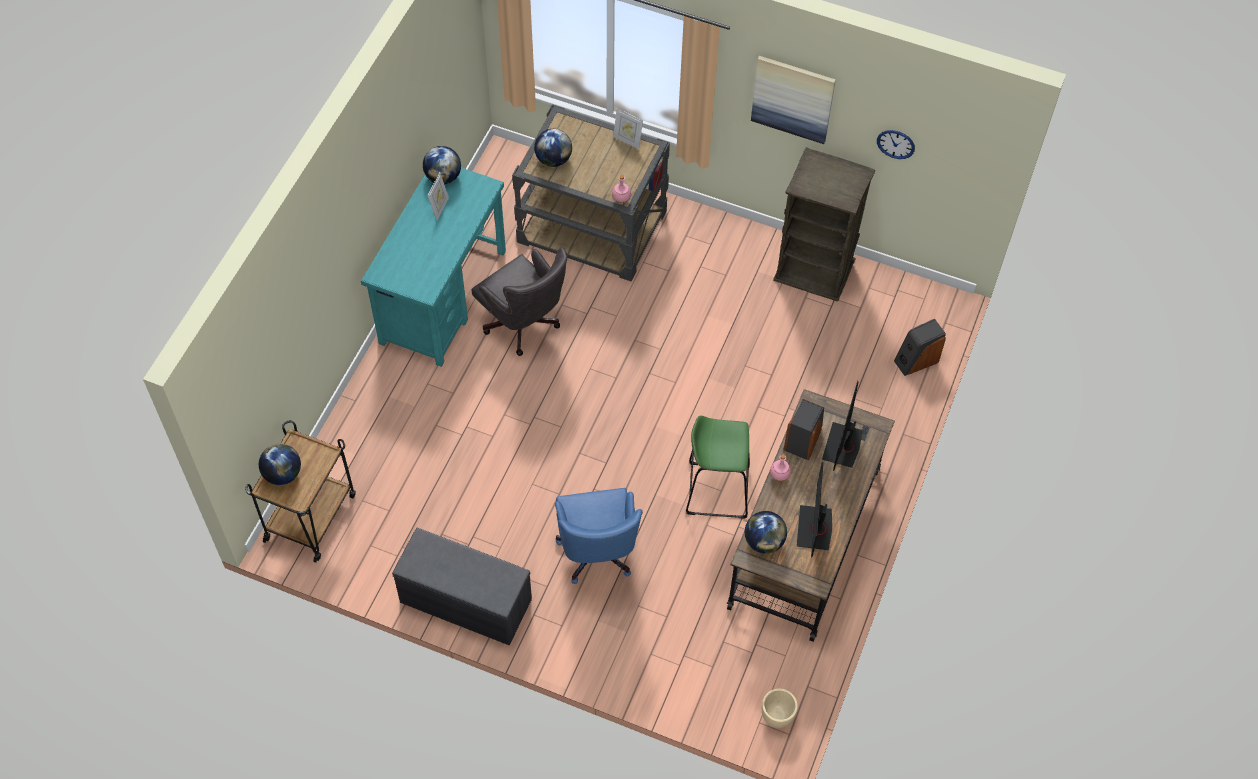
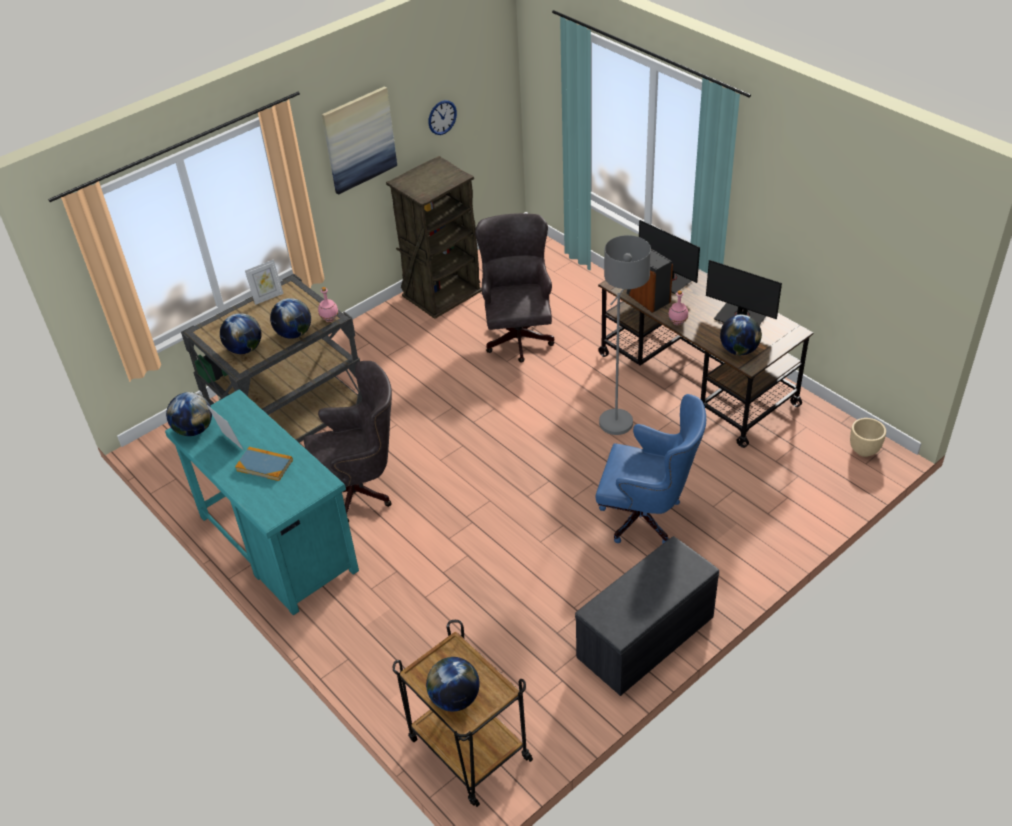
camera: 60 degrees left, 15 degrees down
green stool [686,416,750,519] -> grey floor lamp [599,235,651,435]
speaker [894,319,946,376] -> none
none -> book [235,447,293,481]
none -> globe [270,298,311,339]
none -> grey office chair [475,213,554,363]

